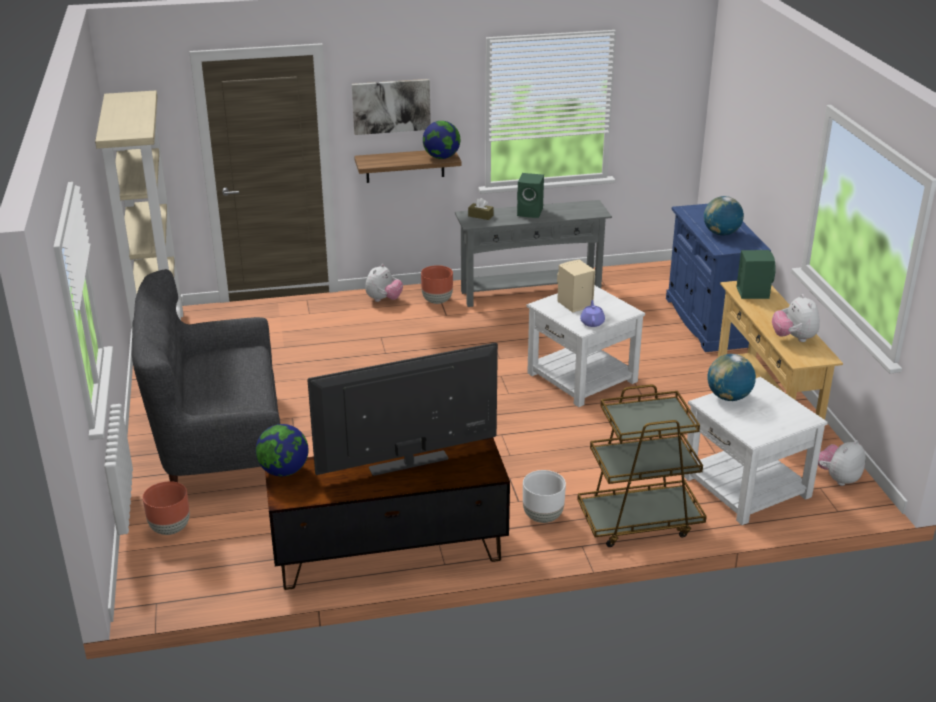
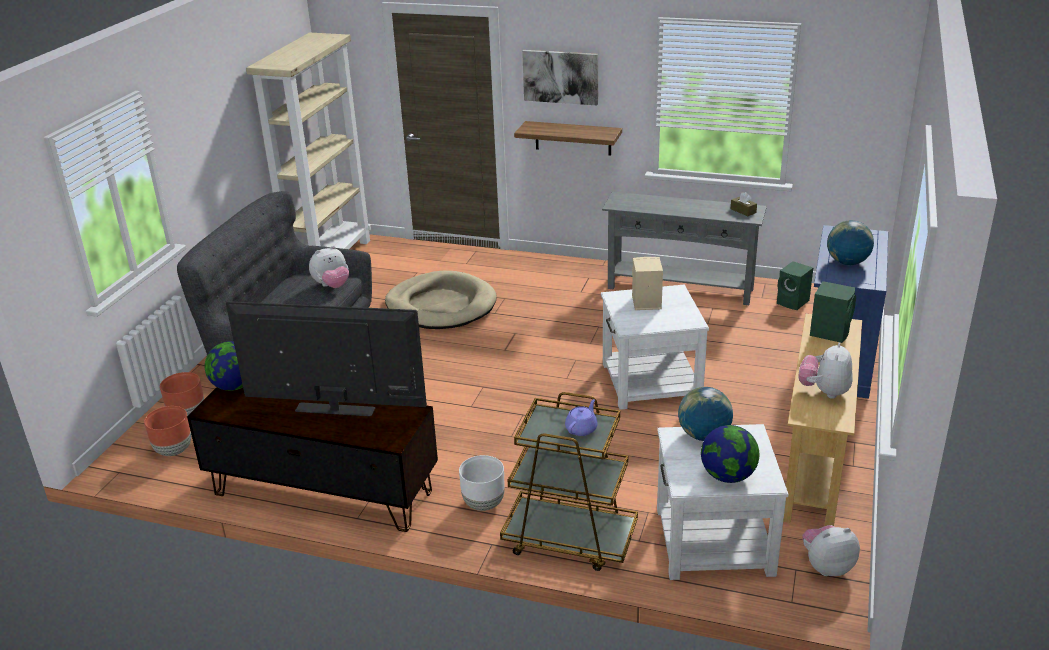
camera: 30 degrees right, 0 degrees up
plush toy [365,264,403,302] -> plush toy moved to [309,246,349,288]
brown planter [421,265,453,304] -> brown planter moved to [144,406,191,456]
globe [423,121,460,159] -> globe moved to [701,425,759,483]
brown tissue box [468,198,493,220] -> brown tissue box moved to [731,192,757,216]
green speaker [517,173,544,218] -> green speaker moved to [777,261,813,310]
purple teapot [580,300,605,327] -> purple teapot moved to [565,399,598,436]
none -> beige dog bed [385,271,497,329]

